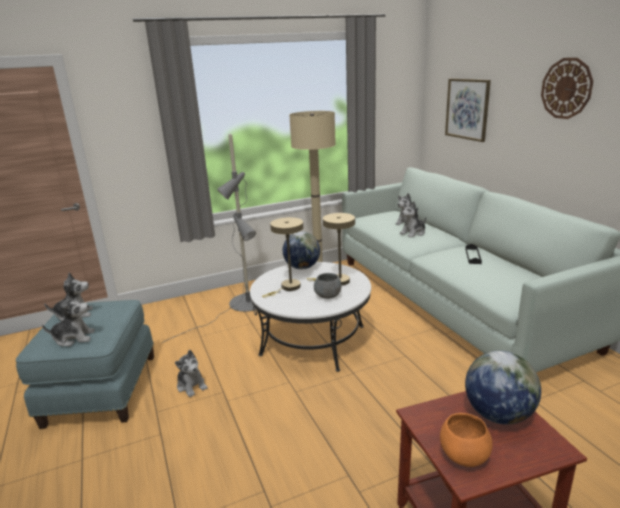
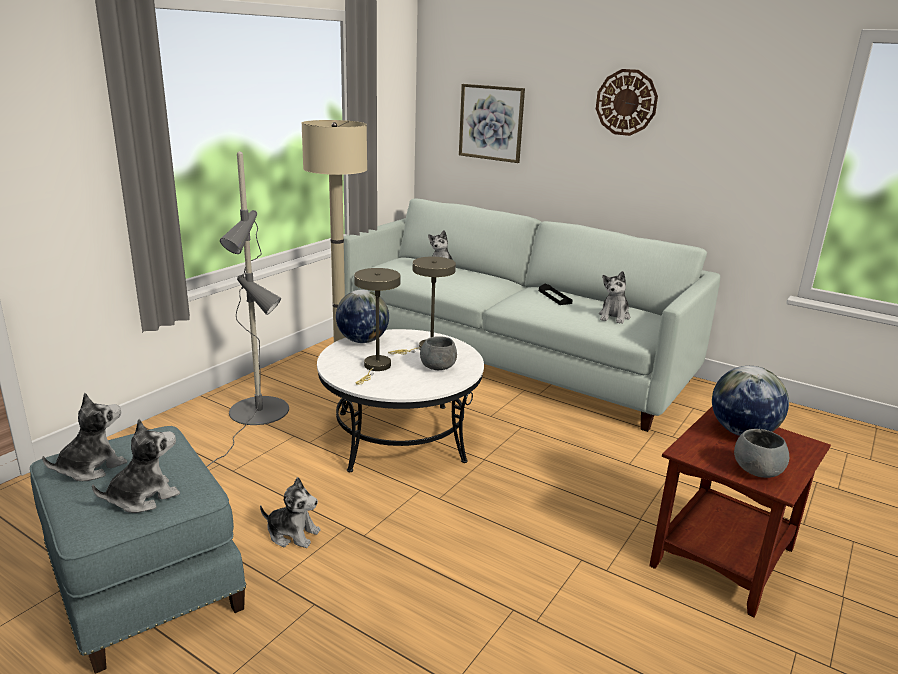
camera: 35 degrees left, 0 degrees up
plush toy [400,201,426,238] -> plush toy moved to [599,271,630,324]
orange bowl [440,413,493,467] -> grey bowl [734,429,789,478]

